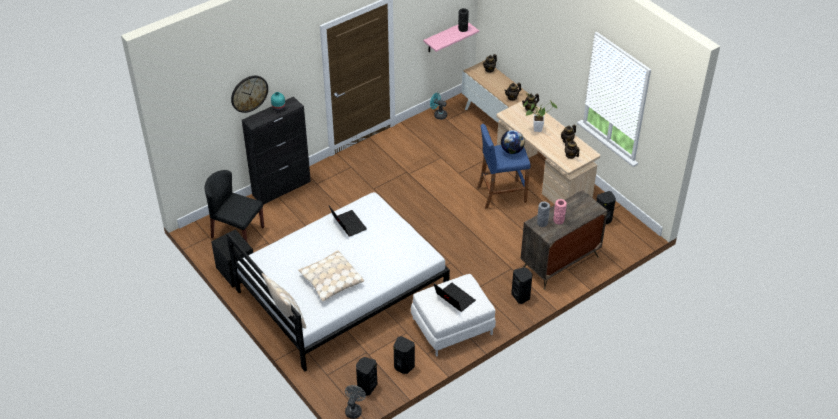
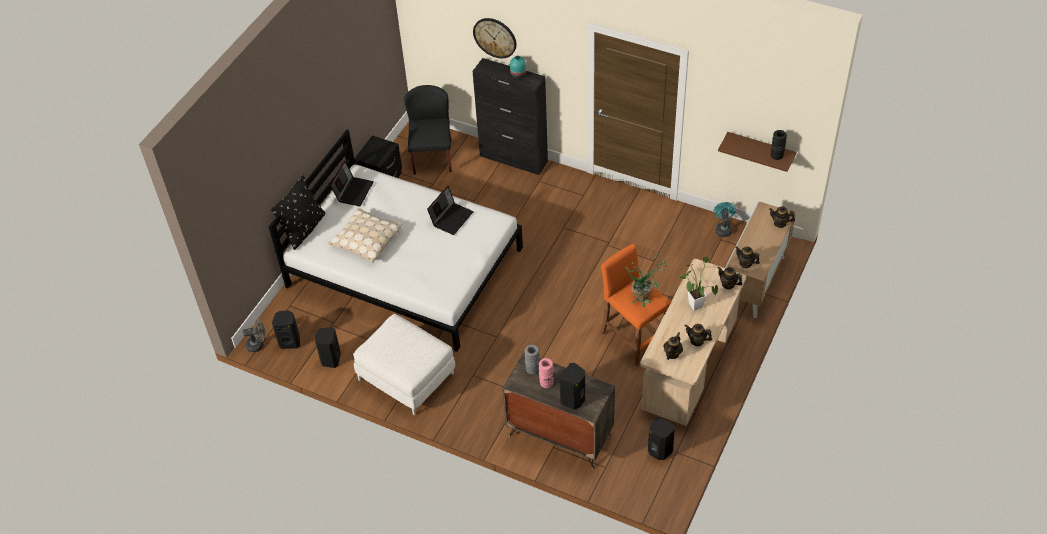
camera: 65 degrees right, 5 degrees up
beige pillow [262,273,306,329] -> black pillow [271,175,325,250]
pink shelf [423,22,479,52] -> brown shelf [718,132,796,172]
laptop [433,283,476,312] -> laptop moved to [330,161,374,207]
blue stool [477,124,531,209] -> orange stool [600,243,671,366]
globe [501,130,525,154] -> potted plant [625,253,667,307]
black speaker [511,267,532,304] -> black speaker moved to [560,363,585,409]

